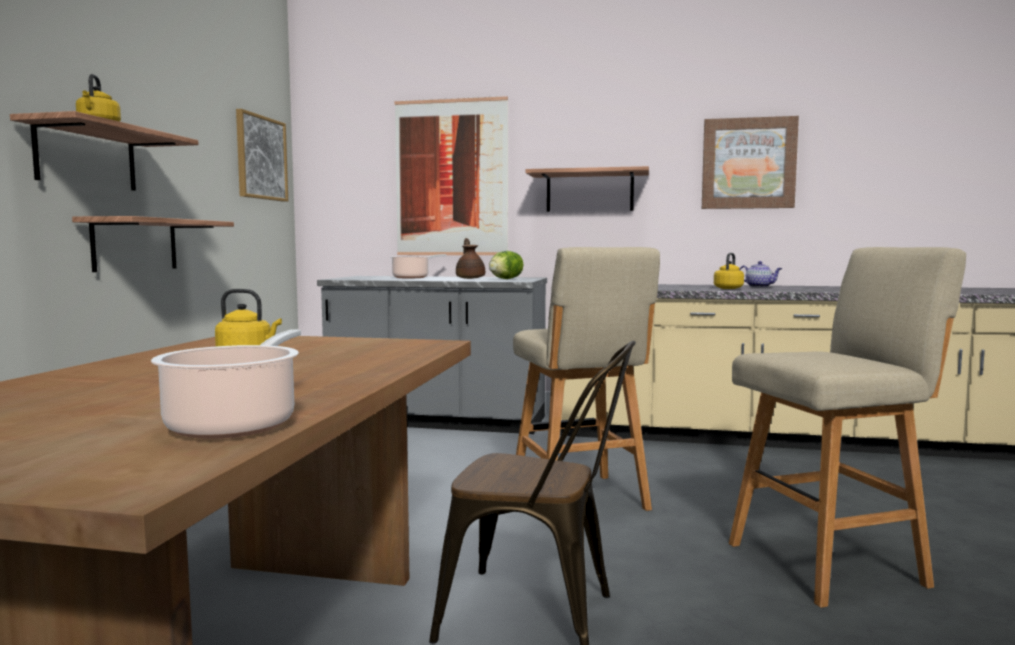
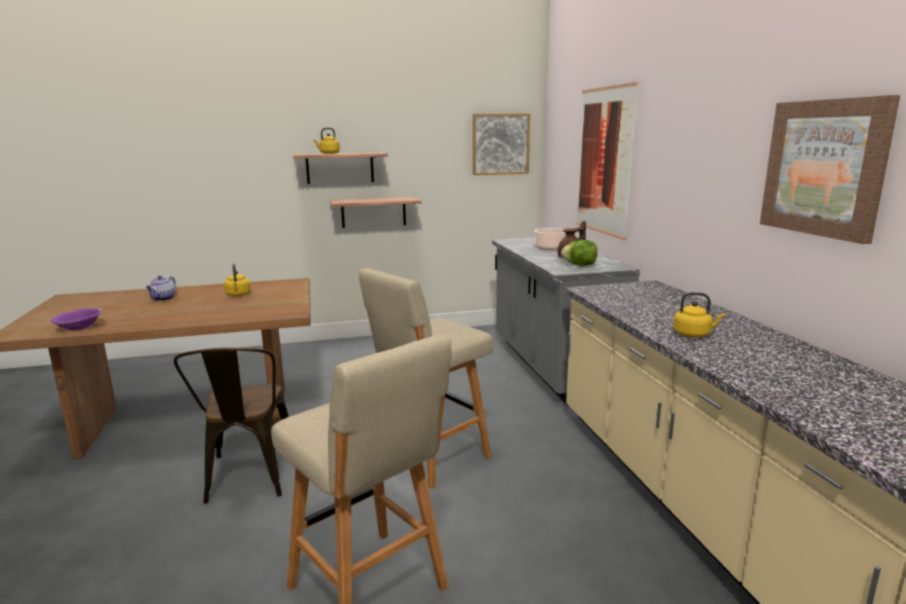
camera: 65 degrees right, 10 degrees up
cooking pot [151,330,301,439] -> purple bowl [50,308,103,331]
shelf [525,166,649,212] -> none
teapot [739,261,782,287] -> teapot moved to [146,276,176,301]

